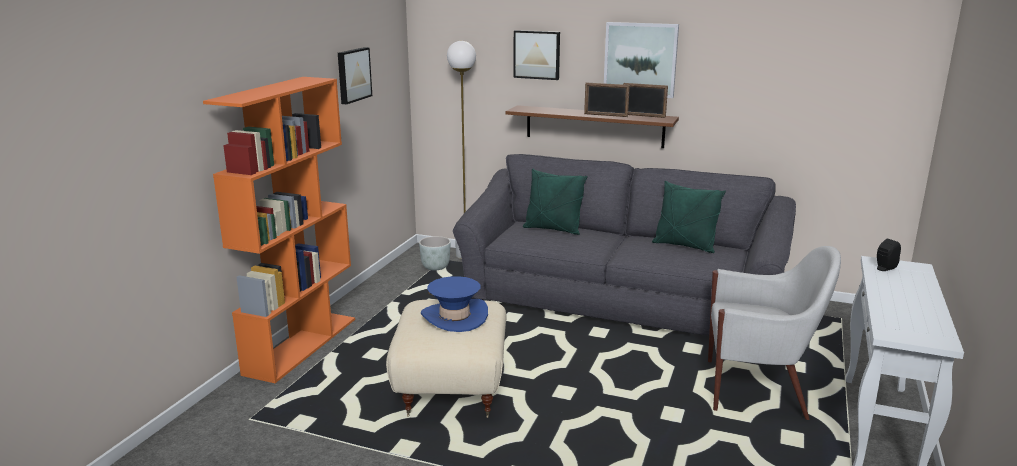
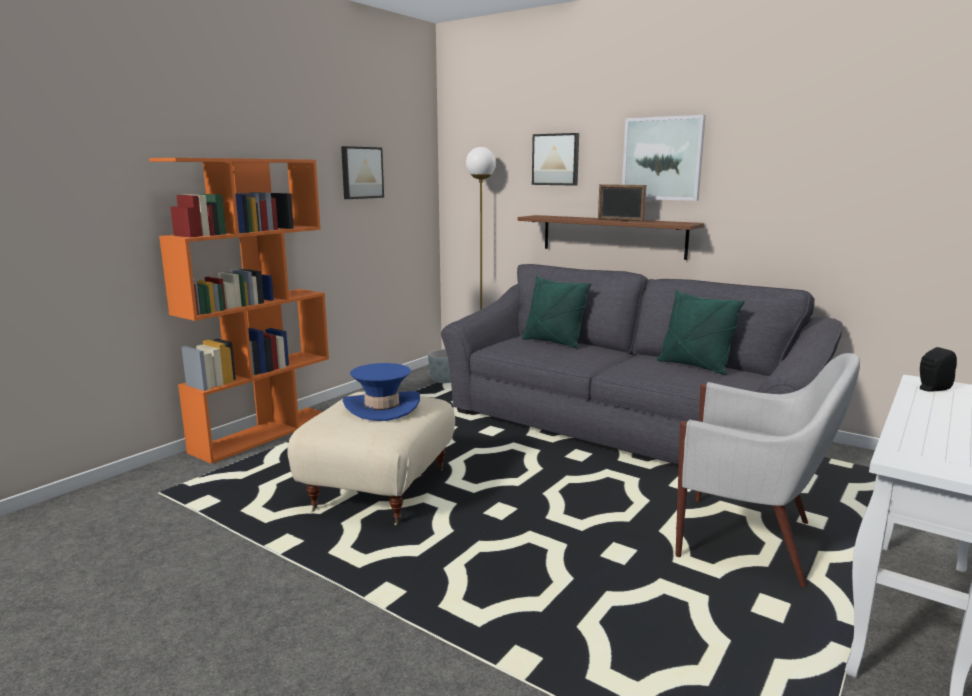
camera: 15 degrees right, 5 degrees down
picture frame [623,83,668,118] -> none

